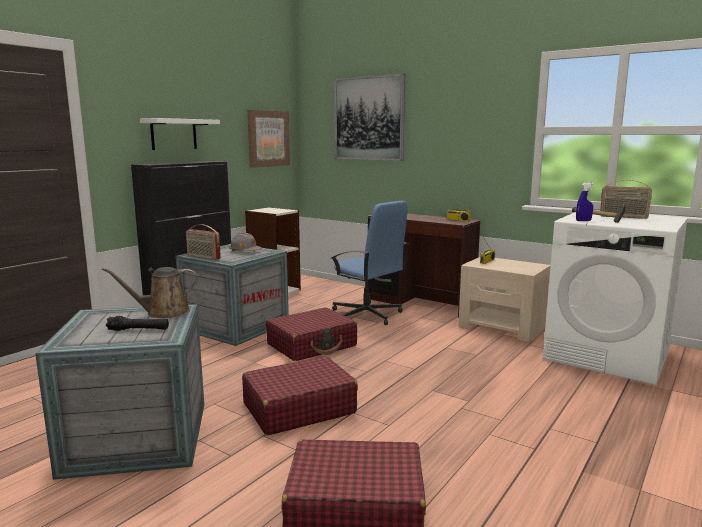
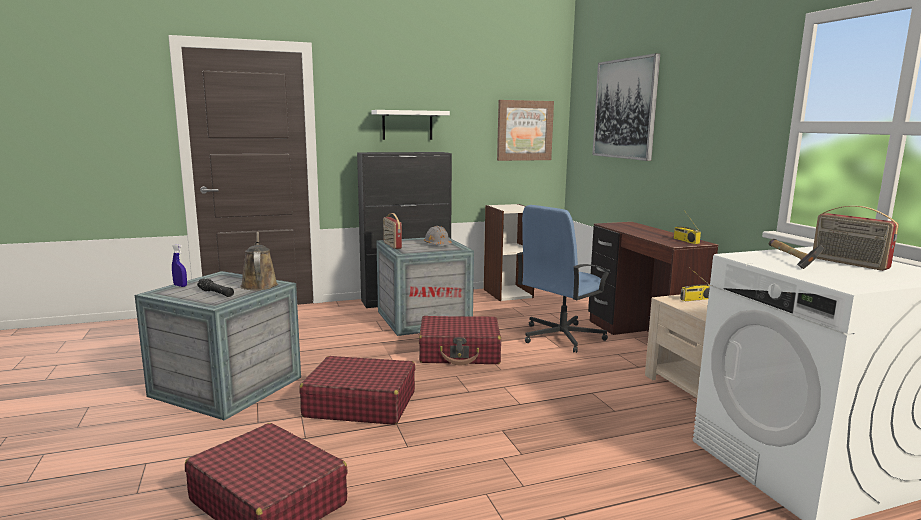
camera: 35 degrees right, 0 degrees up
brown watering can [101,267,198,318] -> brown watering can turned 60 degrees clockwise [240,232,278,290]
blue office chair [331,201,409,325] -> blue office chair turned 60 degrees clockwise [517,205,611,353]
blue spray bottle [576,183,594,221] -> blue spray bottle moved to [172,244,187,287]

